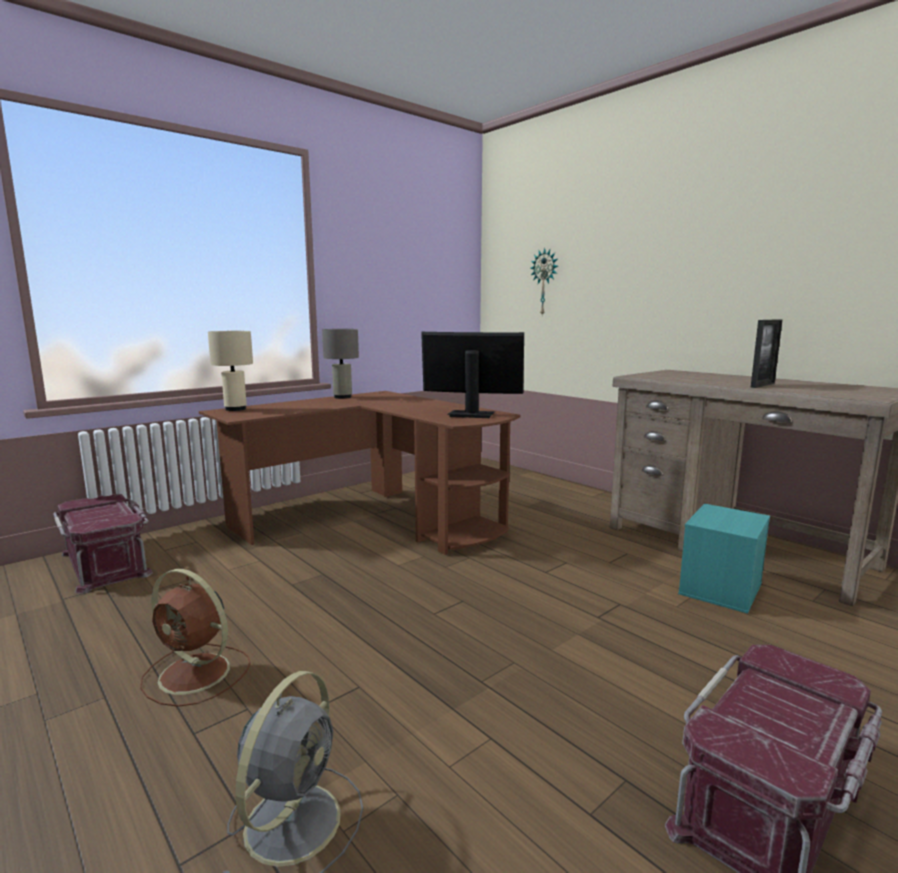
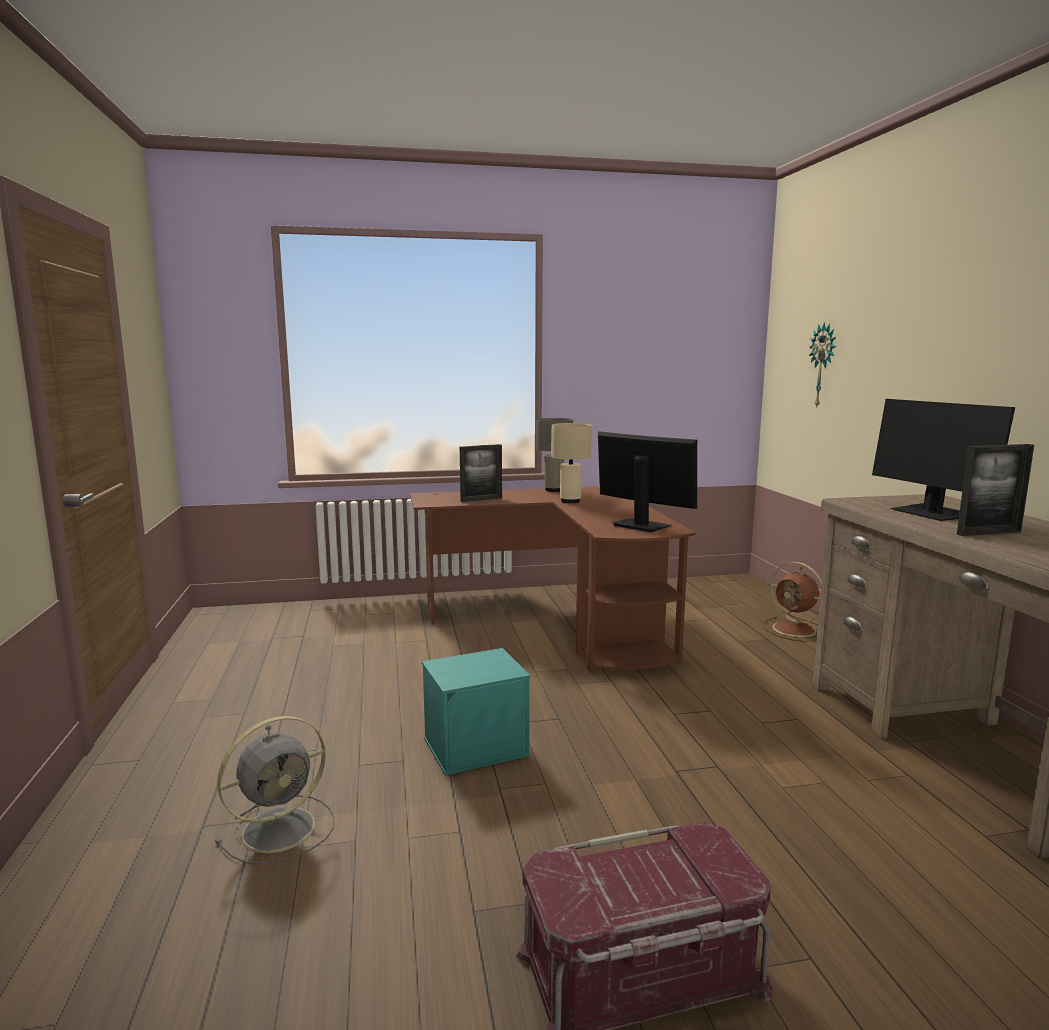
camera: 30 degrees right, 0 degrees up
red storage box [53,494,153,594] -> none
brown fan [140,569,250,707] -> brown fan moved to [762,562,822,642]
beige table lamp [208,331,253,411] -> beige table lamp moved to [551,423,592,503]
turquoise storage box [678,504,770,614] -> turquoise storage box moved to [422,648,530,776]
none -> picture frame [460,444,502,502]
none -> monitor [872,399,1015,521]

